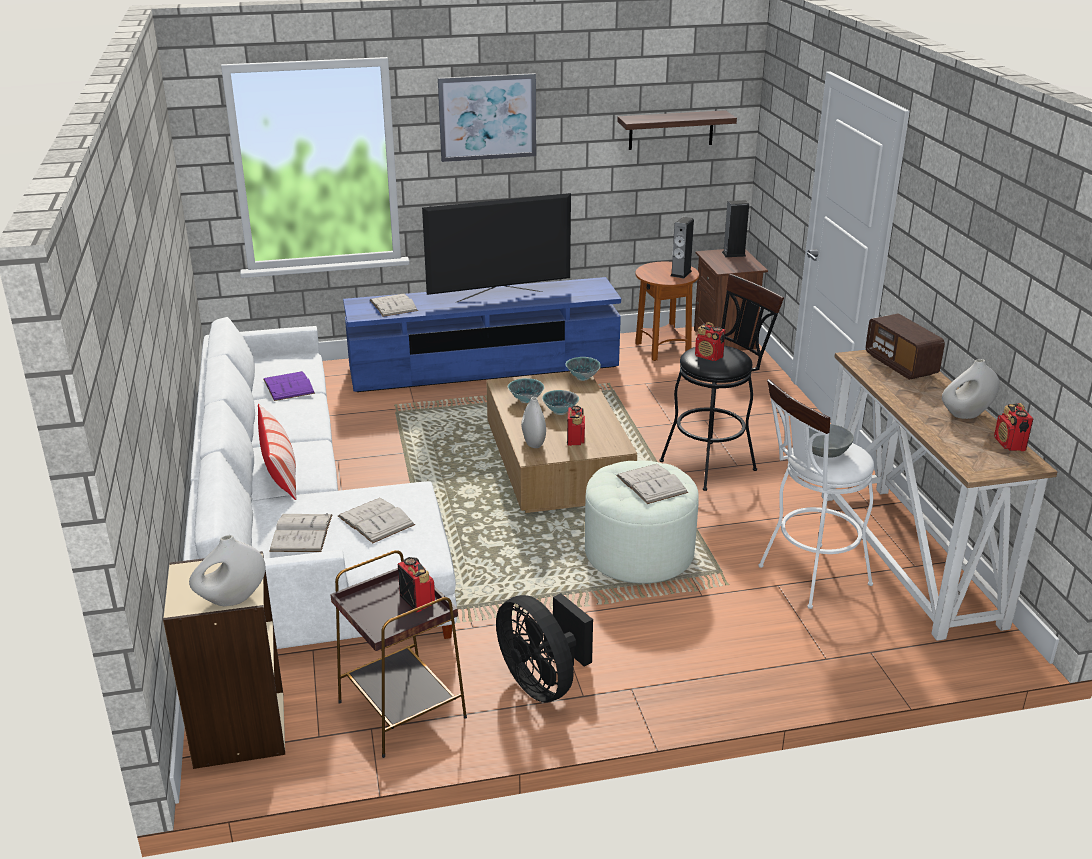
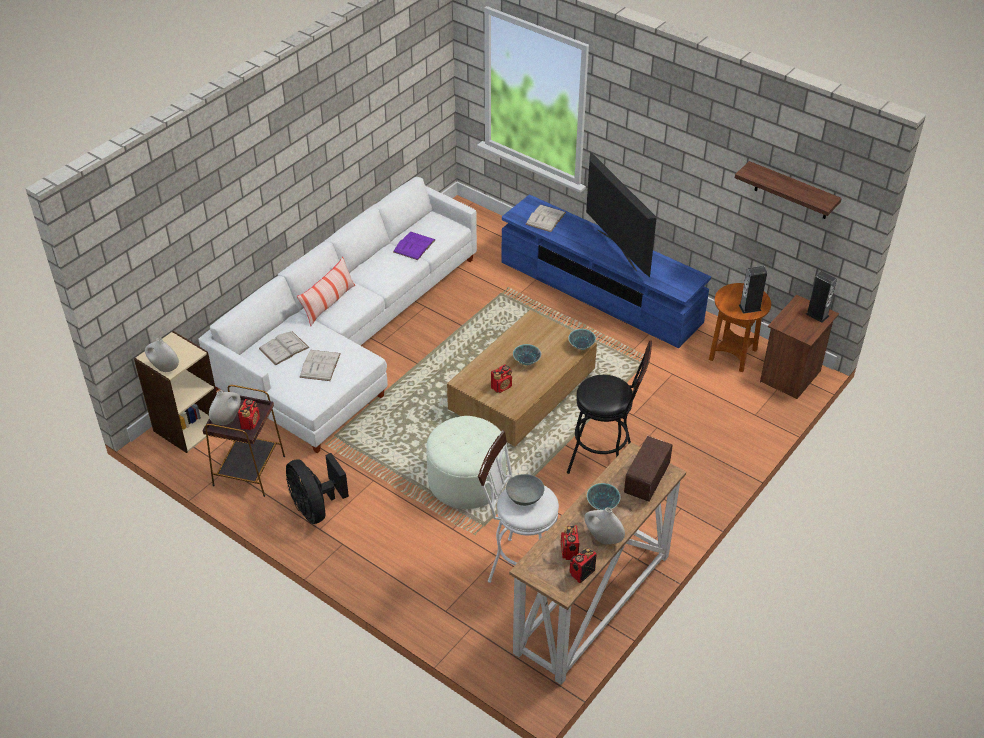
camera: 50 degrees right, 15 degrees up
television [422,193,571,303] -> television turned 150 degrees counterclockwise [586,152,657,277]
picture [438,73,536,162] -> none
black fan [496,593,593,702] -> black fan turned 45 degrees counterclockwise [286,453,349,524]
bowl [508,378,544,403] -> bowl moved to [587,483,621,510]
white vase [521,397,546,448] -> white vase moved to [209,390,241,425]
white book [616,464,688,504] -> none
radio [695,322,726,361] -> radio moved to [561,525,580,560]

